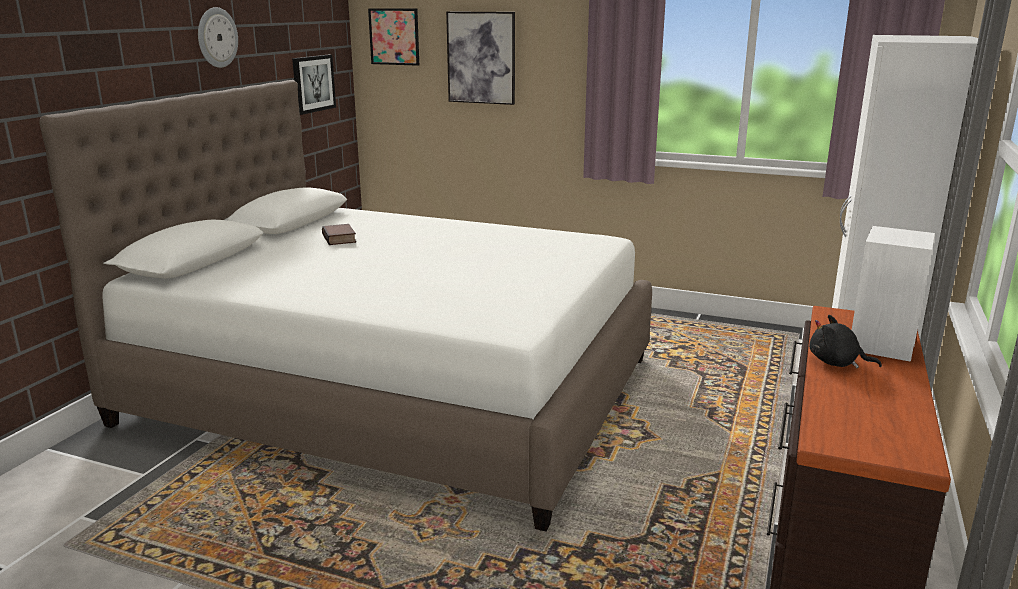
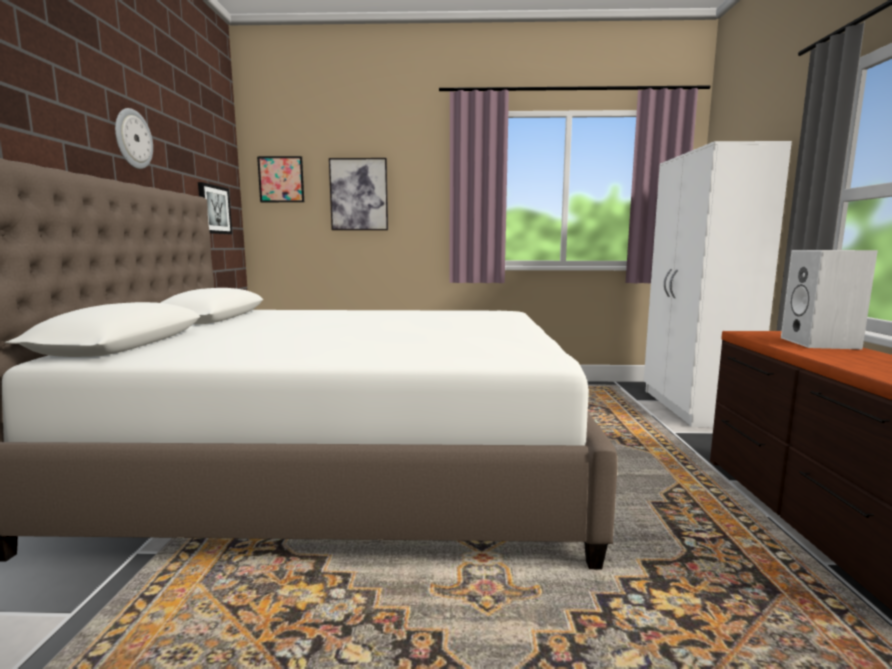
camera: 20 degrees left, 10 degrees down
book [322,224,356,245] -> none
black plush toy [809,315,882,368] -> none

